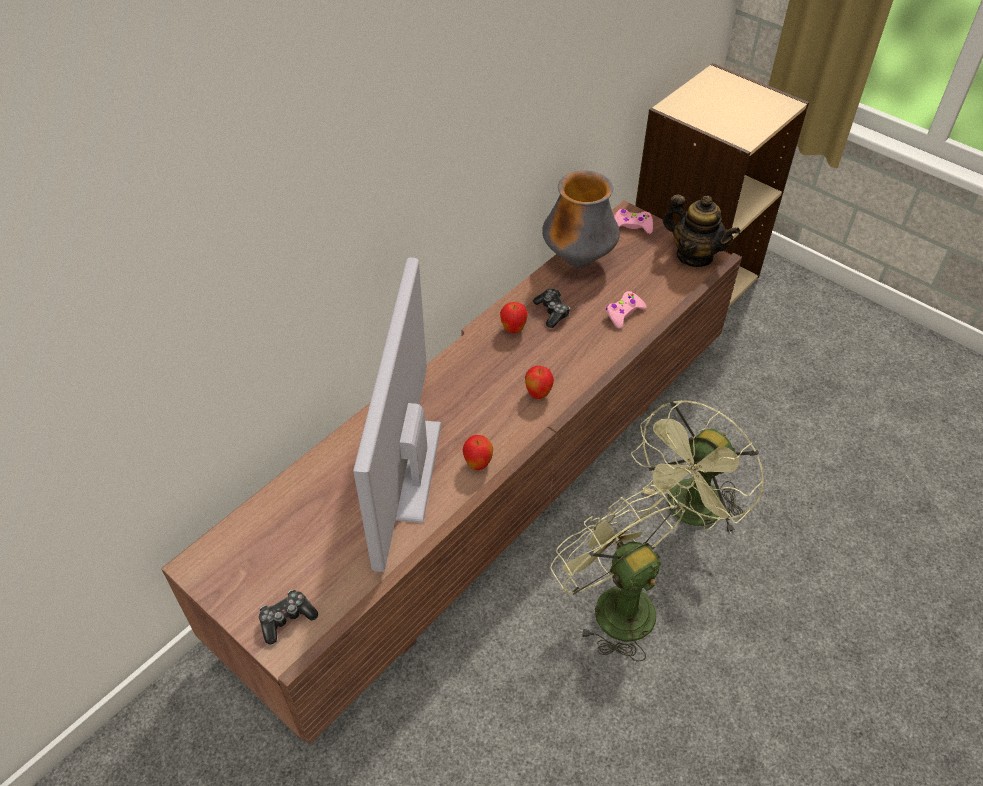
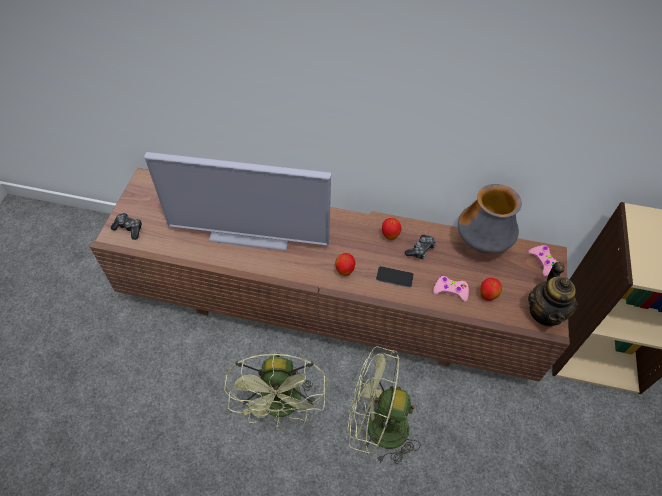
camera: 60 degrees right, 5 degrees up
television [353,258,442,572] -> television turned 150 degrees counterclockwise [144,152,331,251]
apple [463,435,493,470] -> apple moved to [480,278,502,301]
green fan [550,485,685,662] -> green fan turned 150 degrees clockwise [224,353,328,427]
none -> phone [376,266,414,288]

